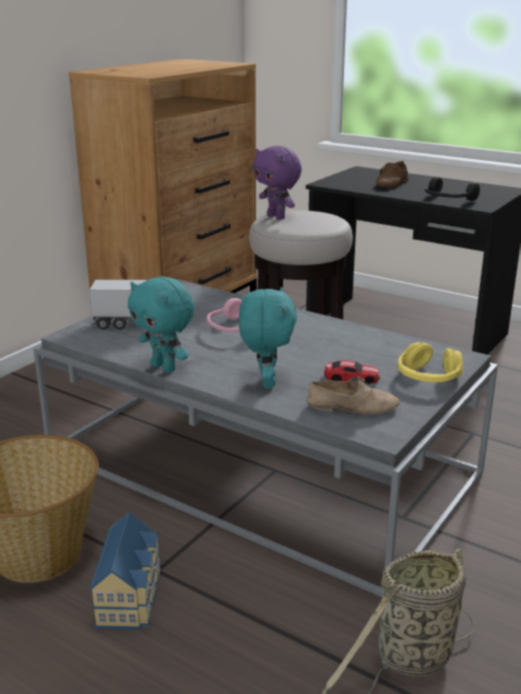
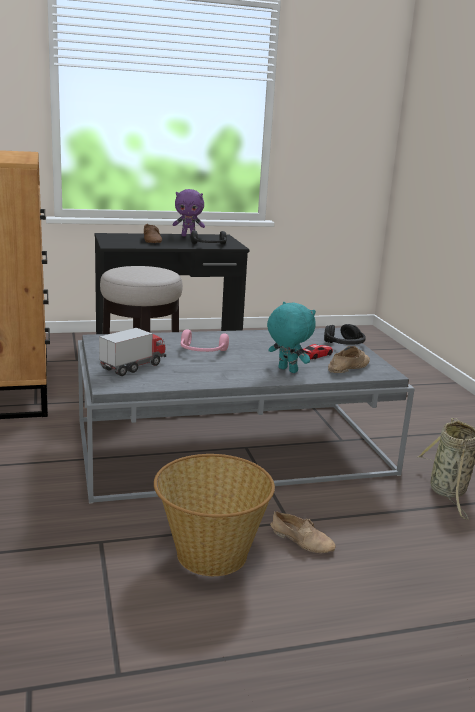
camera: 50 degrees left, 5 degrees down
toy house [90,512,161,630] -> beige shoe [270,511,336,553]
turquoise plush toy [128,276,194,373] -> none
purple plush toy [253,146,302,219] -> purple plush toy moved to [173,189,205,236]
yellow headphones [398,342,463,382] -> black headphones [324,324,366,345]

